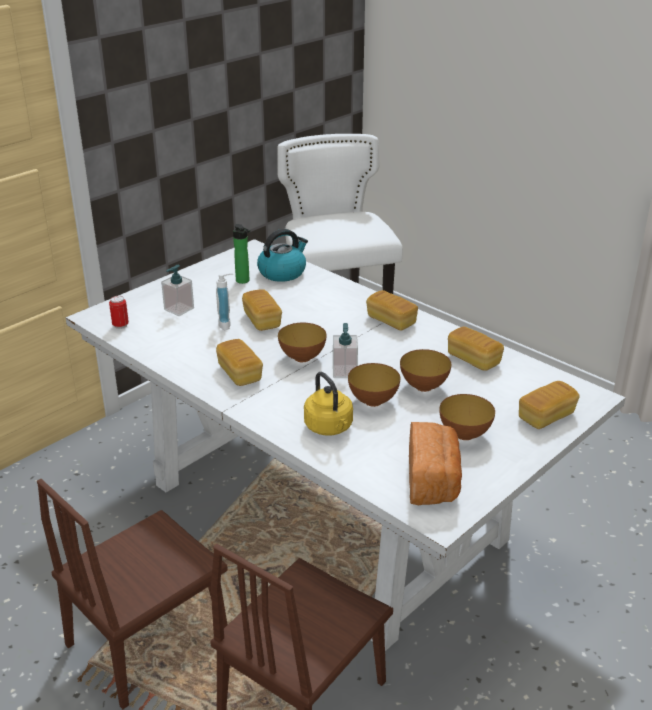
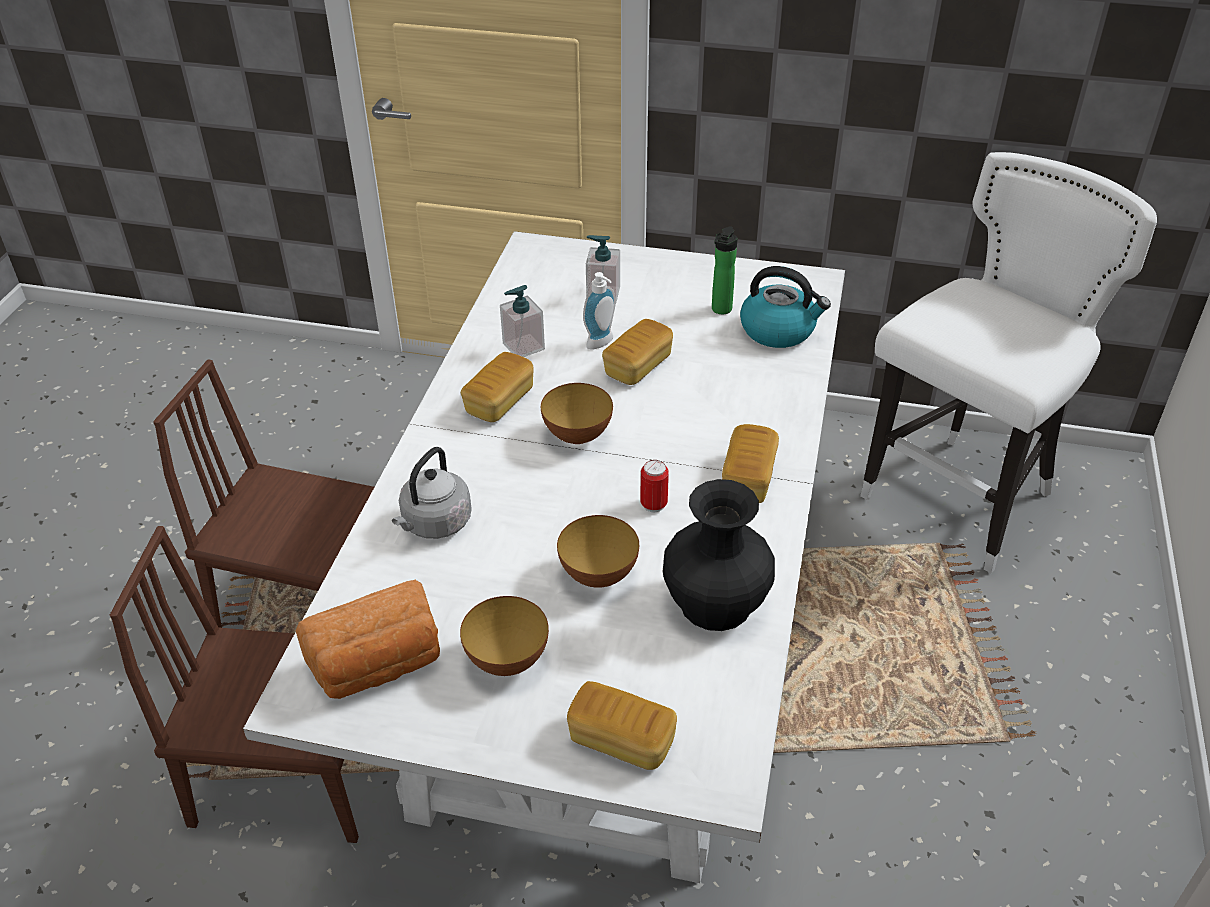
camera: 60 degrees right, 10 degrees up
can [109,296,129,329] -> can moved to [640,460,669,512]
yellow kettle [304,372,353,436] -> grey kettle [392,447,472,539]
soap dispenser [333,323,358,378] -> soap dispenser moved to [500,285,545,357]
bowl [348,363,400,407] -> none
bread [448,326,504,371] -> black vase [663,479,775,631]

